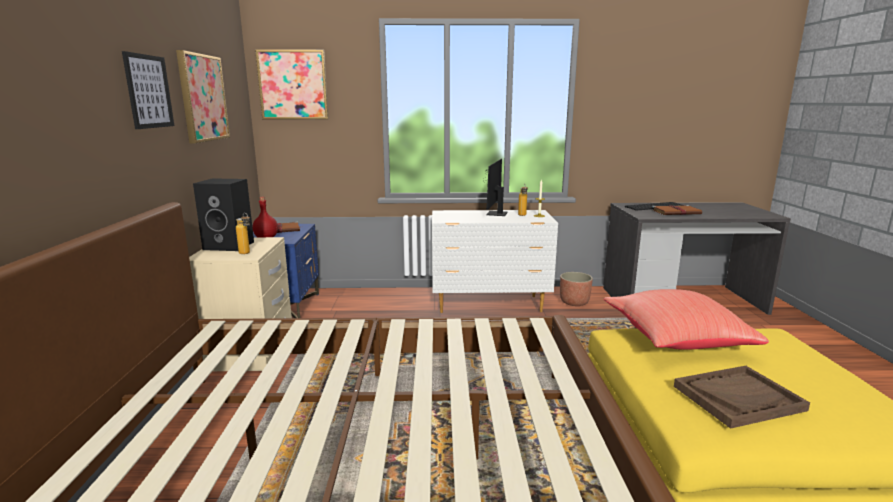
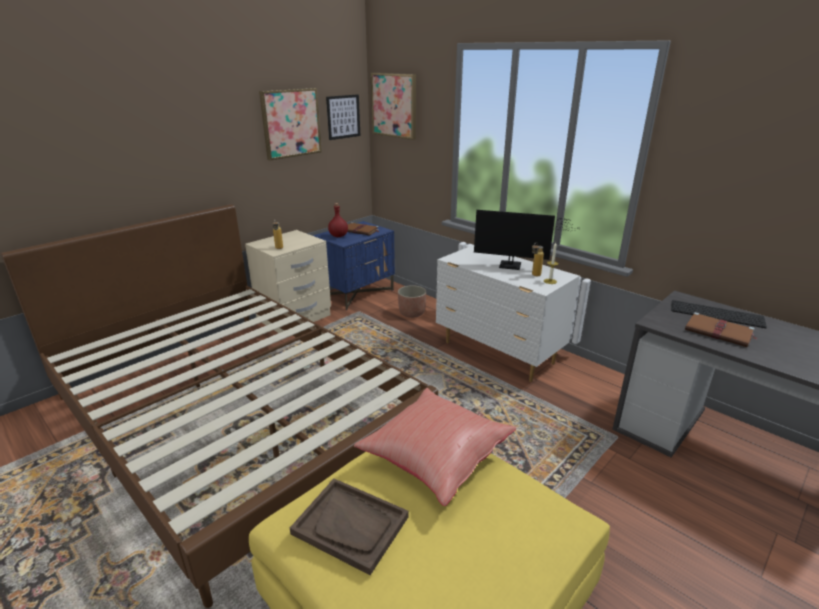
camera: 45 degrees right, 10 degrees up
picture [122,51,174,129] -> picture moved to [326,94,360,140]
black speaker [193,178,254,251] -> none
monitor [484,159,508,216] -> monitor turned 135 degrees counterclockwise [474,210,580,270]
planter [560,272,593,306] -> planter moved to [398,285,426,318]

